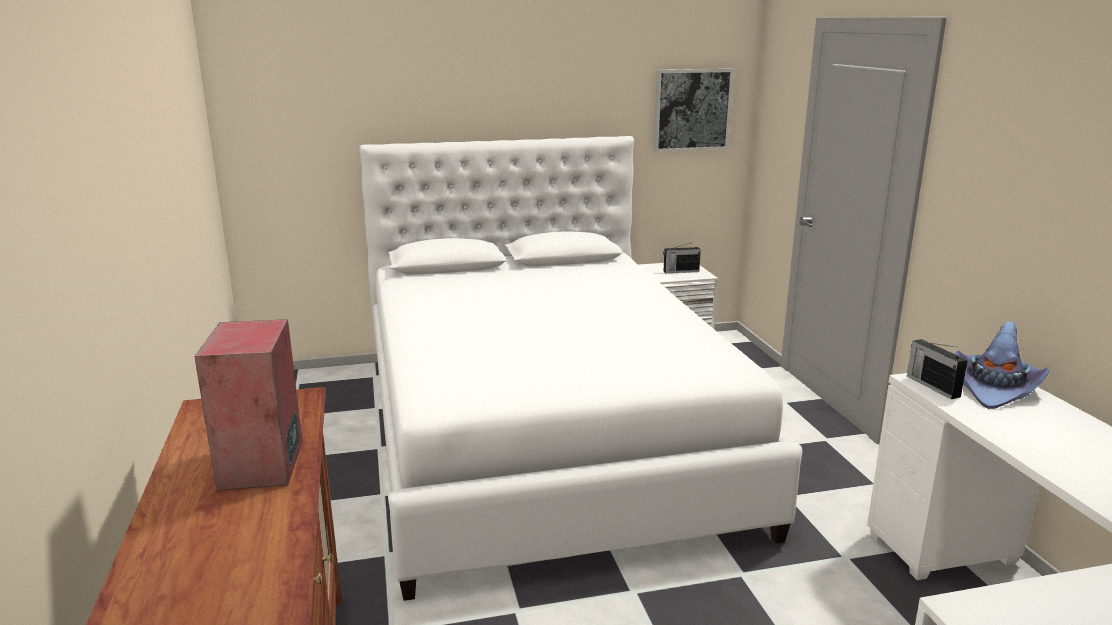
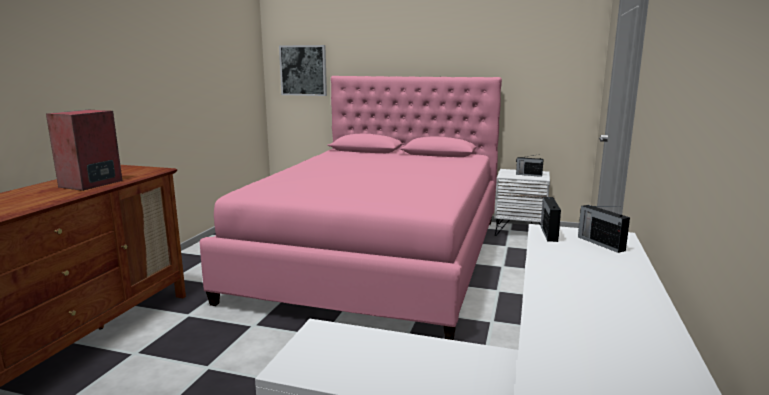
camera: 30 degrees right, 5 degrees down
white bed [359,136,803,601] -> pink bed [200,76,502,340]
picture [653,69,734,152] -> picture moved to [279,45,327,96]
purple hat [955,321,1050,409] -> radio [578,205,630,253]

